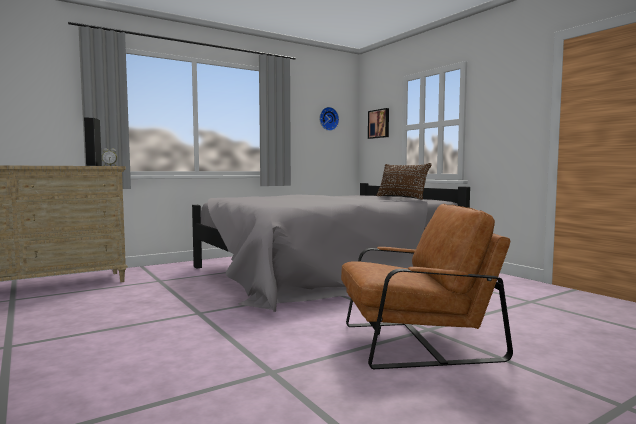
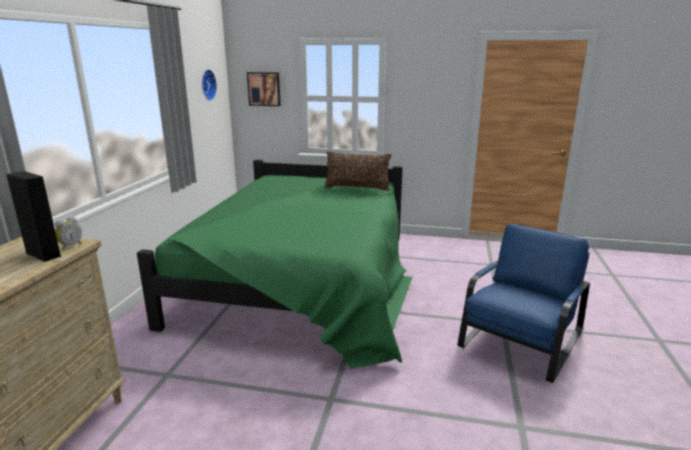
camera: 45 degrees left, 15 degrees up
grey bed [192,183,470,312] -> green bed [137,159,413,369]
brown armchair [341,204,513,369] -> blue armchair [457,223,590,383]

